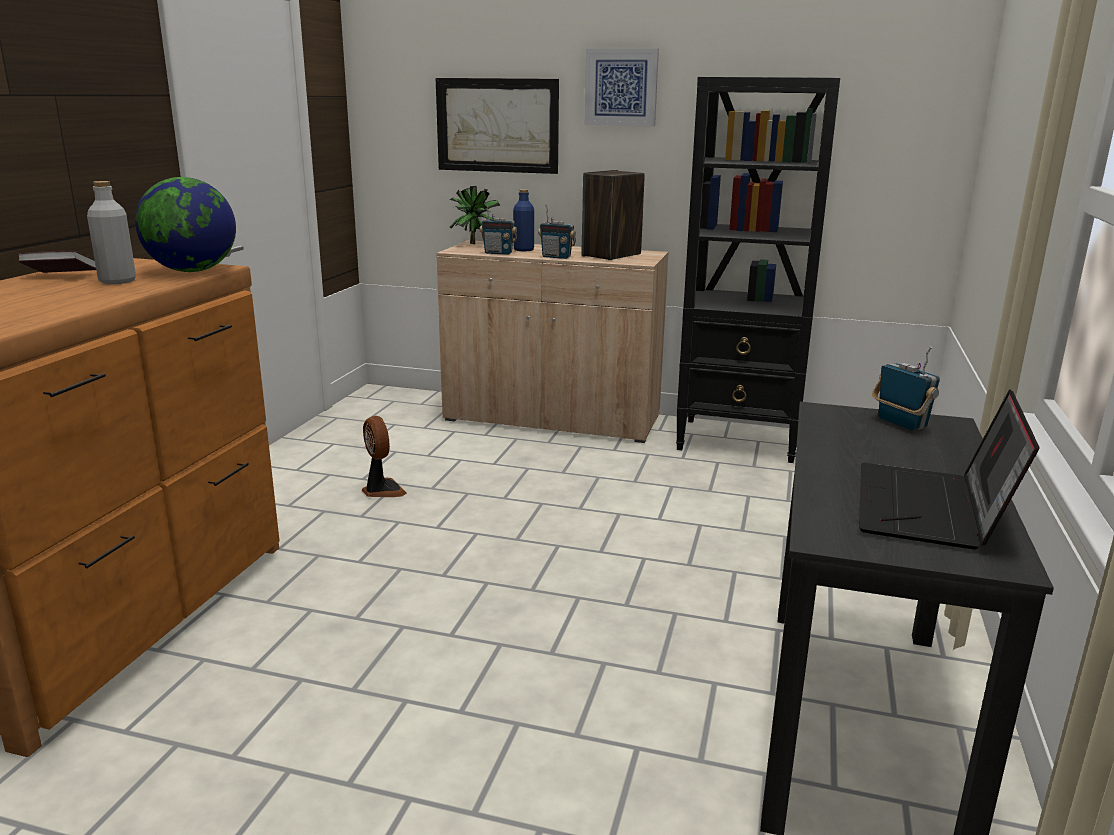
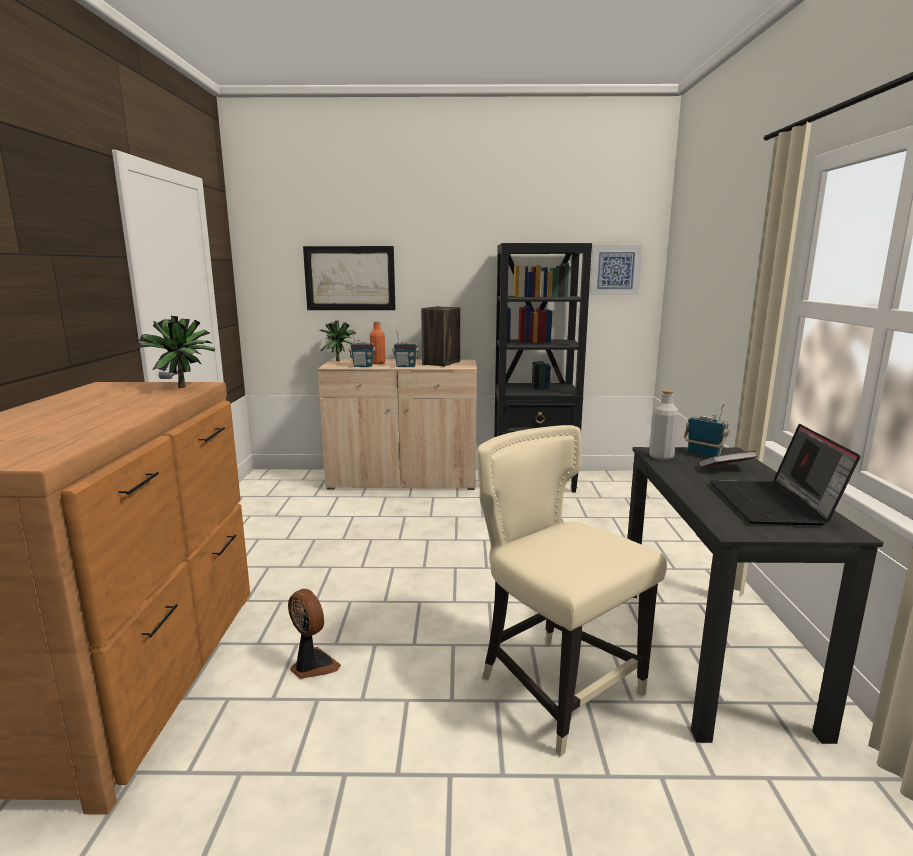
camera: 15 degrees left, 5 degrees down
book [18,251,96,273] -> book moved to [698,451,758,467]
grey bottle [87,181,136,284] -> grey bottle moved to [649,390,679,460]
globe [135,177,236,272] -> potted plant [137,316,215,388]
fan [362,416,407,497] -> fan moved to [288,589,341,679]
blue bottle [513,189,534,251] -> orange bottle [370,321,386,364]
picture [584,48,659,127] -> picture moved to [590,245,642,295]
none -> beige chair [477,425,667,757]

